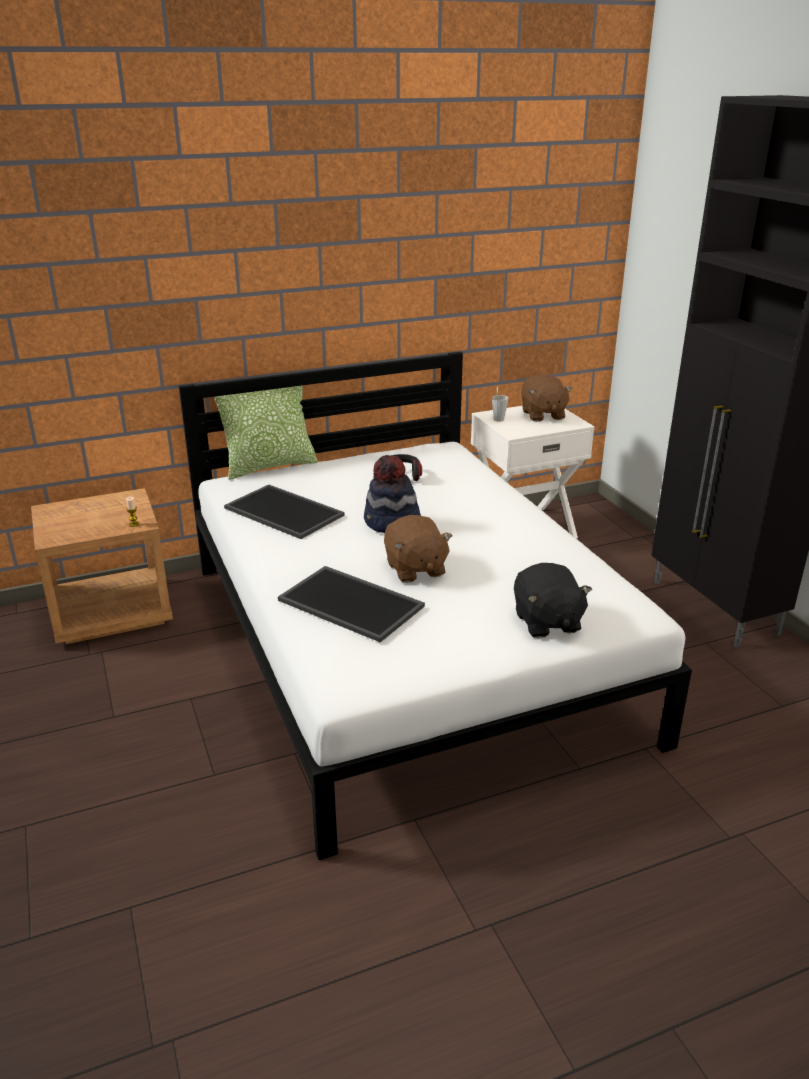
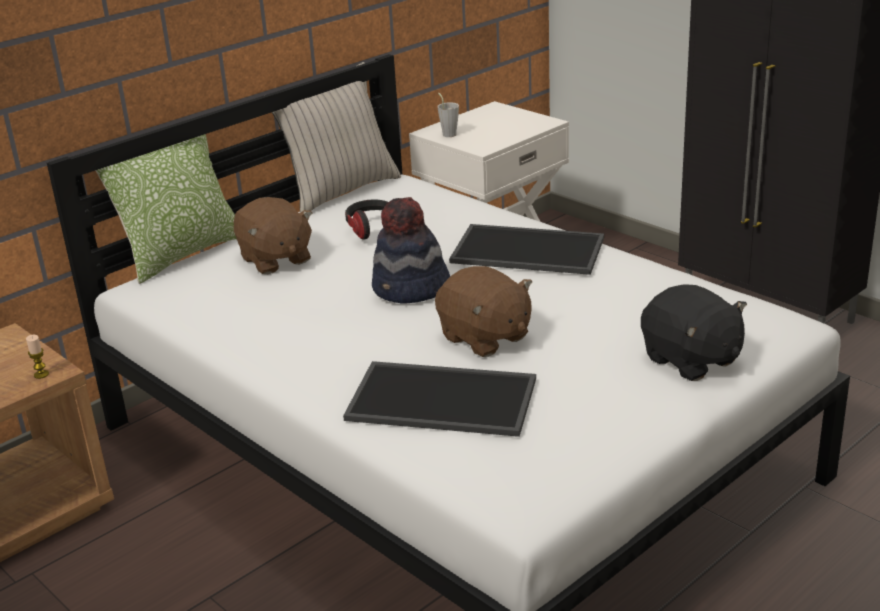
camera: 20 degrees left, 0 degrees up
tray [224,484,344,539] -> tray moved to [449,224,604,275]
brown plush toy [521,374,573,422] -> brown plush toy moved to [234,197,312,274]
none -> beige pillow [272,62,401,212]

